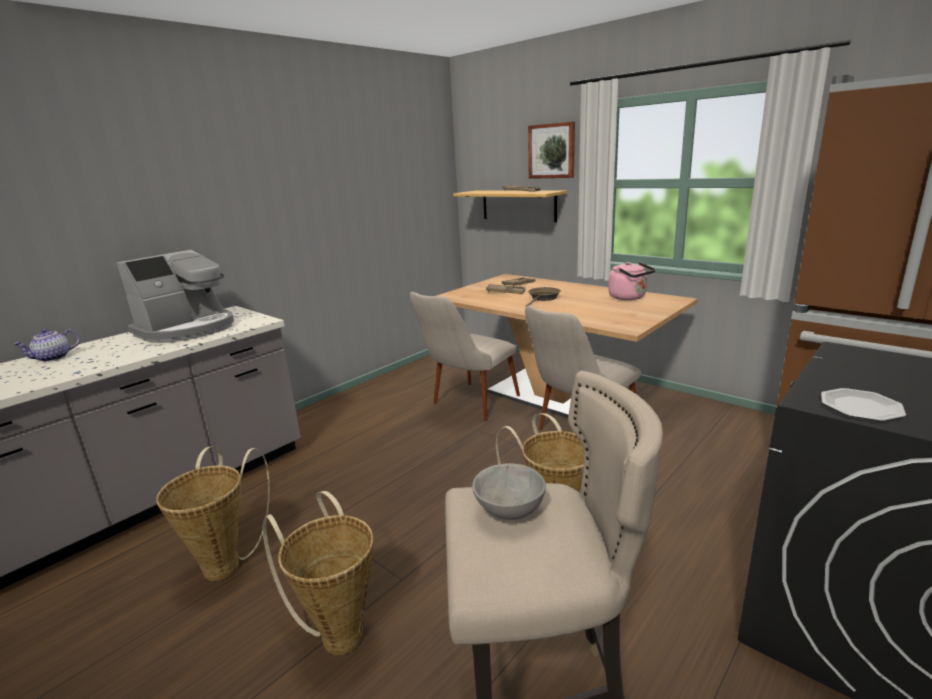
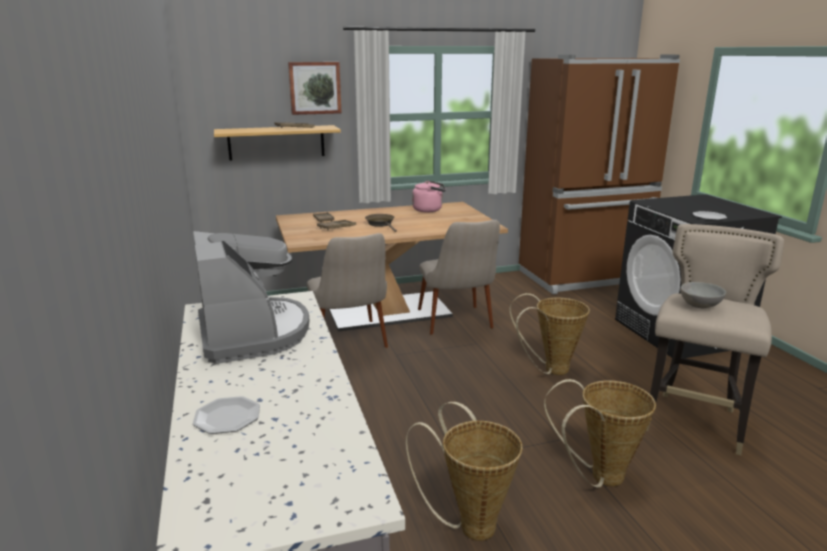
camera: 60 degrees left, 0 degrees up
teapot [13,329,80,362] -> plate [193,396,260,434]

